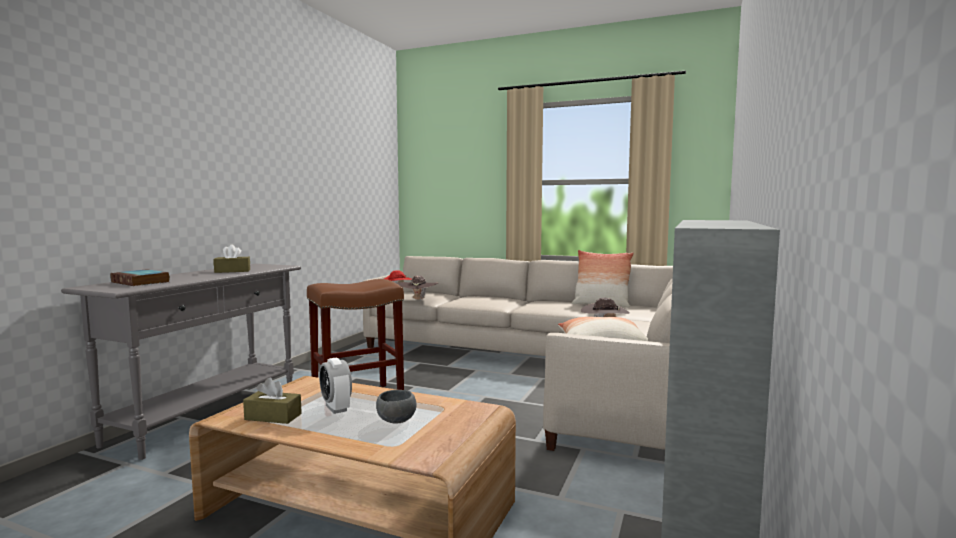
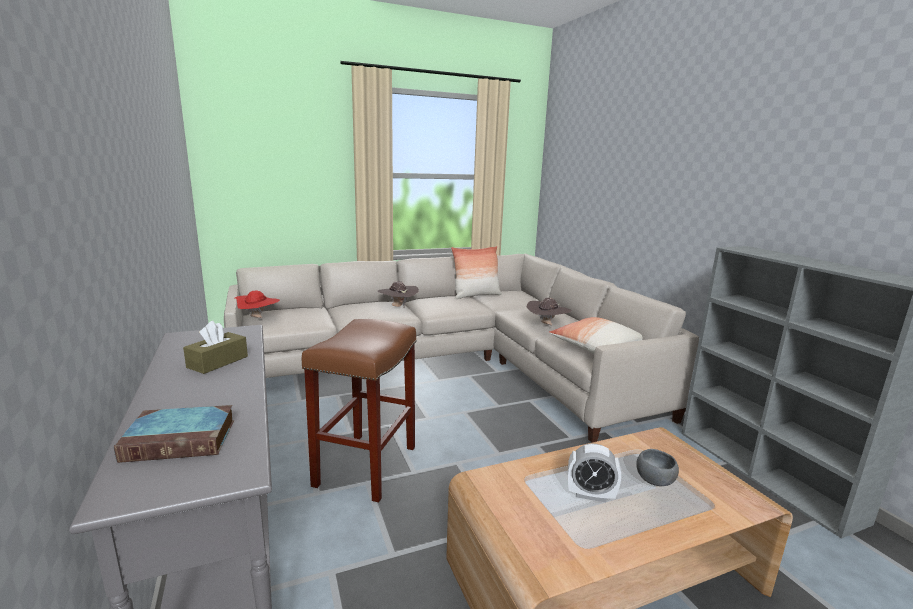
camera: 45 degrees left, 10 degrees up
brown tissue box [243,378,302,424] -> none
brown hat [398,276,438,300] -> brown hat moved to [378,281,419,307]

